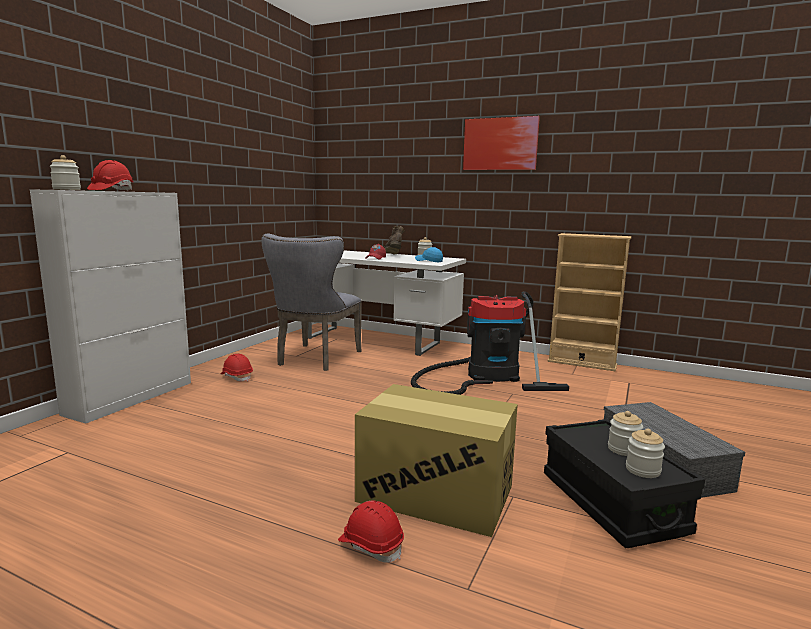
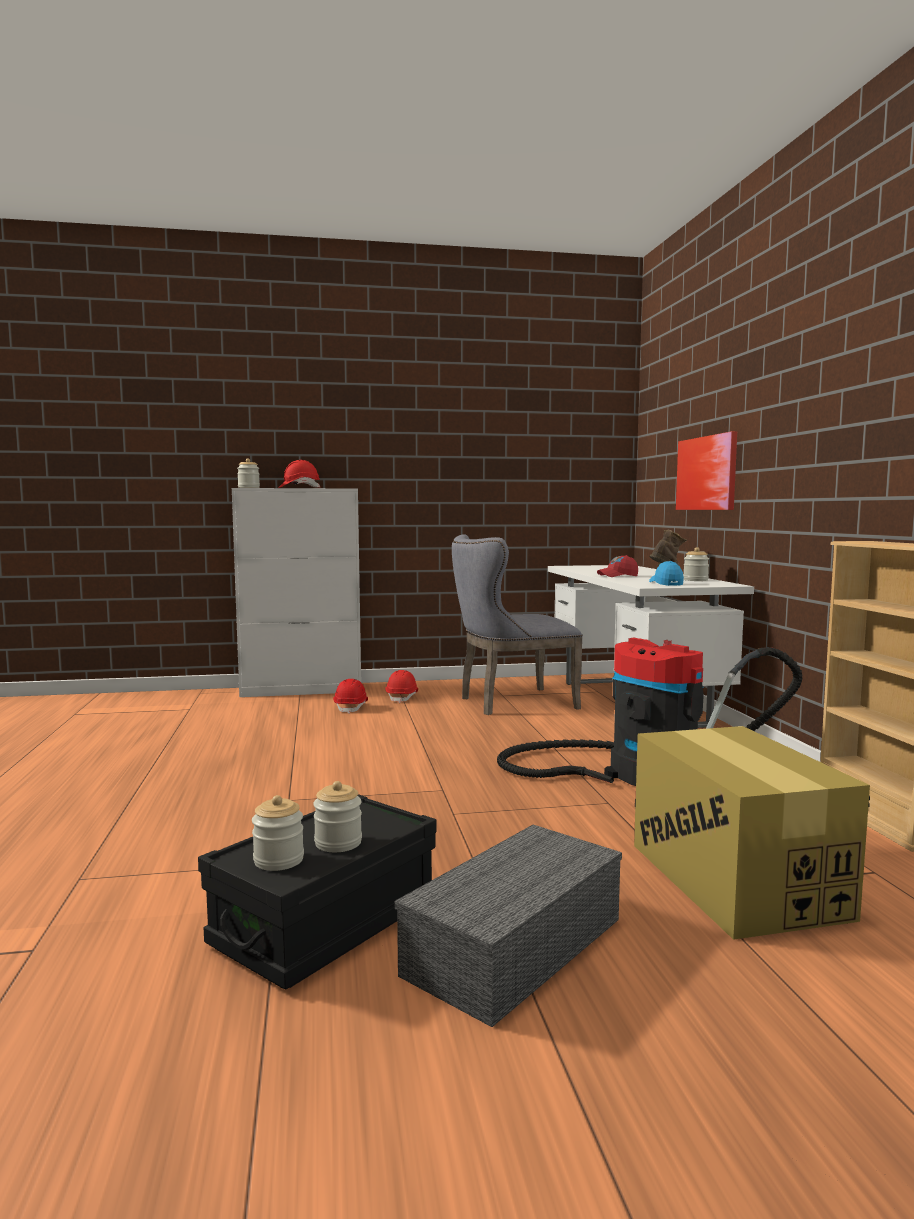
camera: 55 degrees right, 5 degrees down
red hard hat [338,501,404,563] -> red hard hat moved to [333,679,368,714]
cardboard box [355,384,518,537] -> cardboard box moved to [634,726,870,940]
picture [463,116,540,170] -> picture moved to [676,431,737,510]

